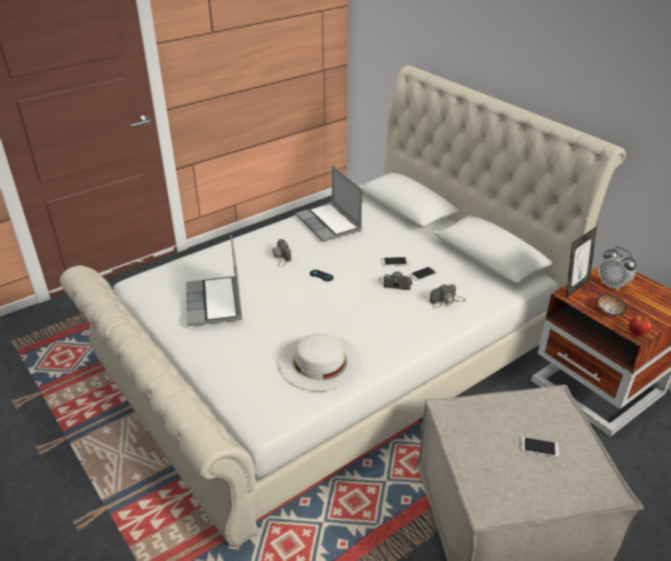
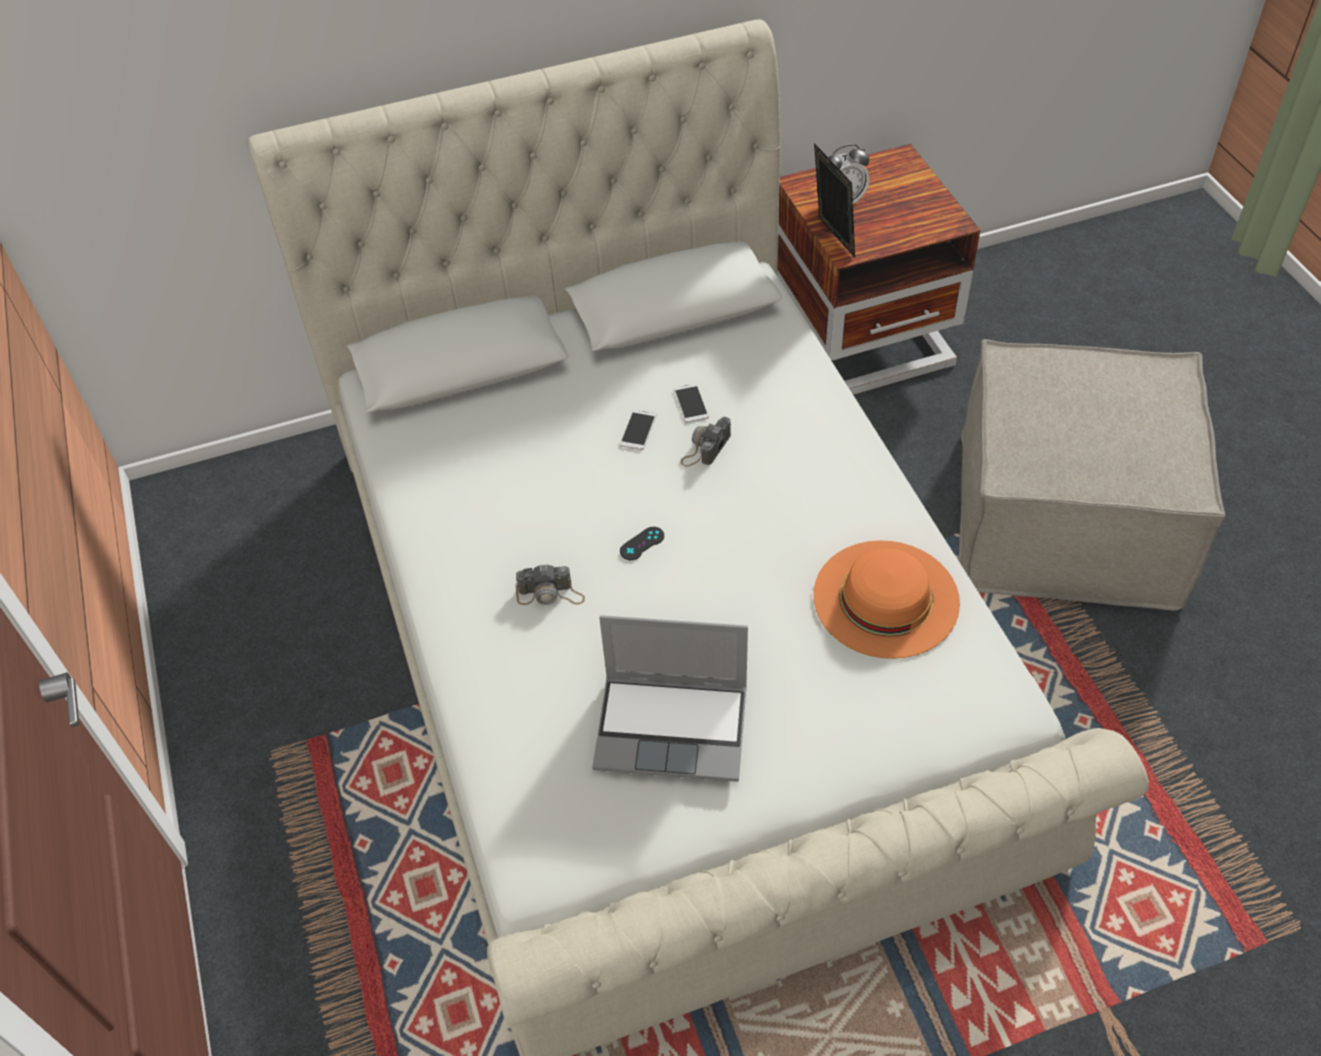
camera: 70 degrees left, 15 degrees up
white hat [278,333,362,392] -> orange hat [813,540,960,659]
laptop [295,165,362,242] -> none
camera [430,284,465,308] -> none
phone [520,437,559,457] -> none
bowl [596,294,627,316] -> none
apple [629,316,651,337] -> none

